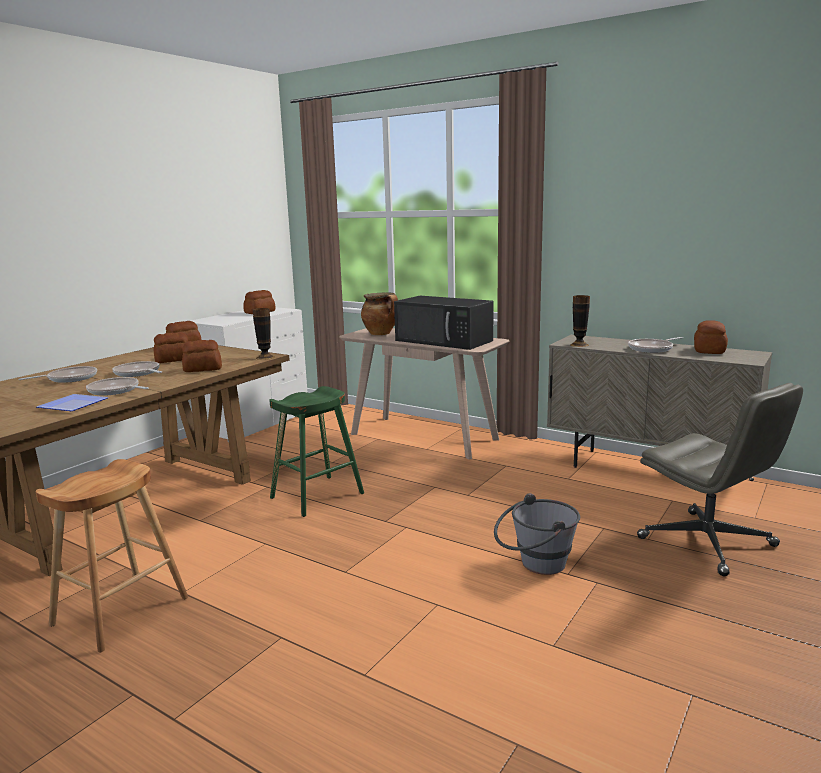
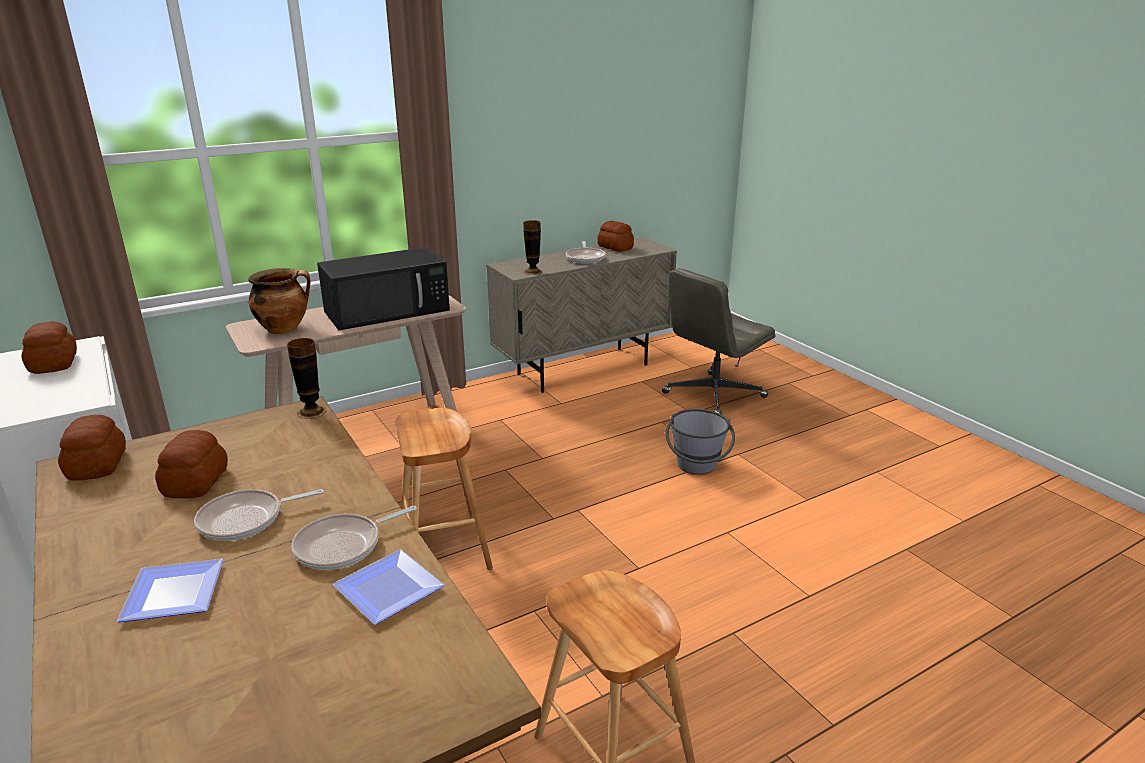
camera: 65 degrees left, 10 degrees up
frying pan [18,366,97,383] -> plate [117,559,224,622]
bread [182,340,222,372] -> none
green stool [270,386,364,517] -> brown stool [395,408,493,570]
grey office chair [637,383,803,576] -> grey office chair turned 150 degrees clockwise [662,268,775,415]

